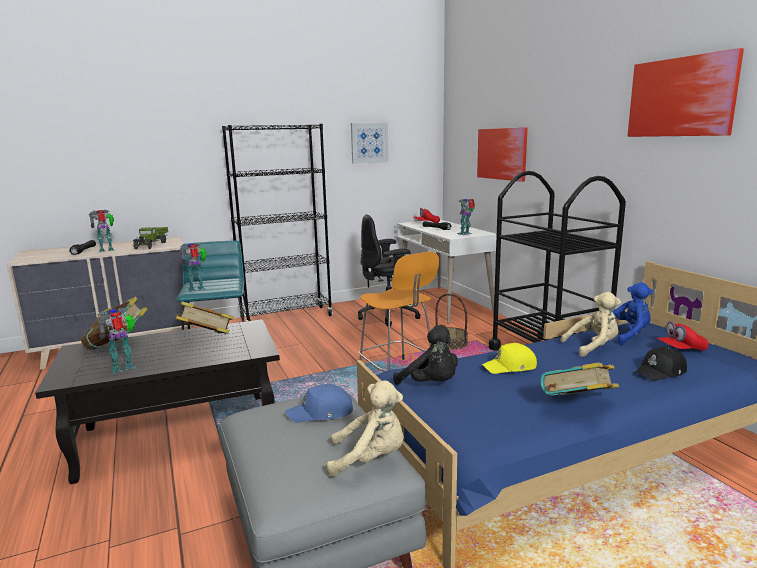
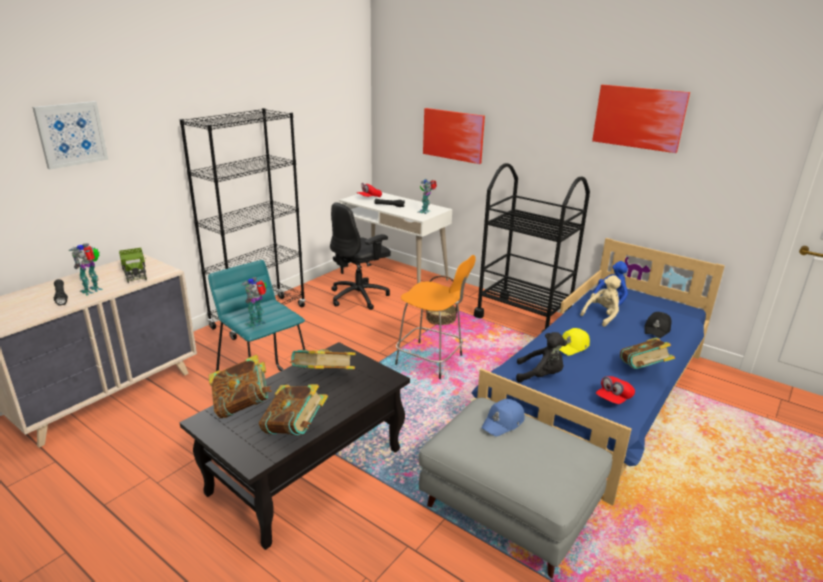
camera: 30 degrees left, 10 degrees up
toy robot [97,308,136,374] -> book [259,384,328,435]
beige plush toy [326,381,404,477] -> none
picture [351,123,389,164] -> picture moved to [32,101,108,169]
red cap [656,321,709,351] -> red cap moved to [596,376,635,404]

